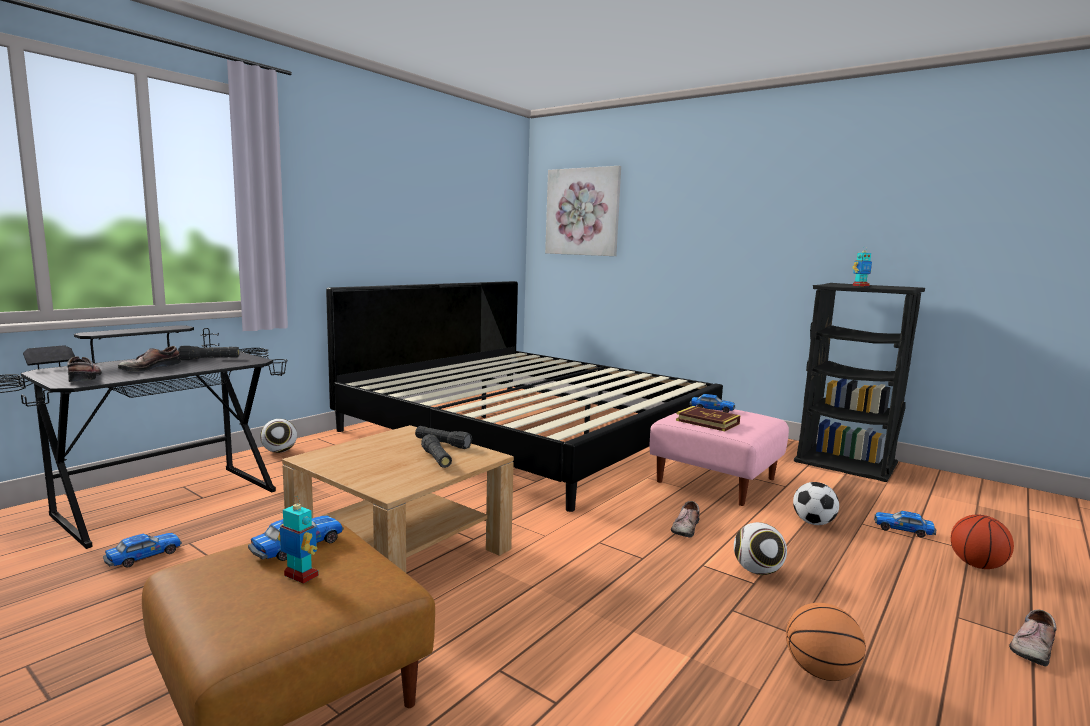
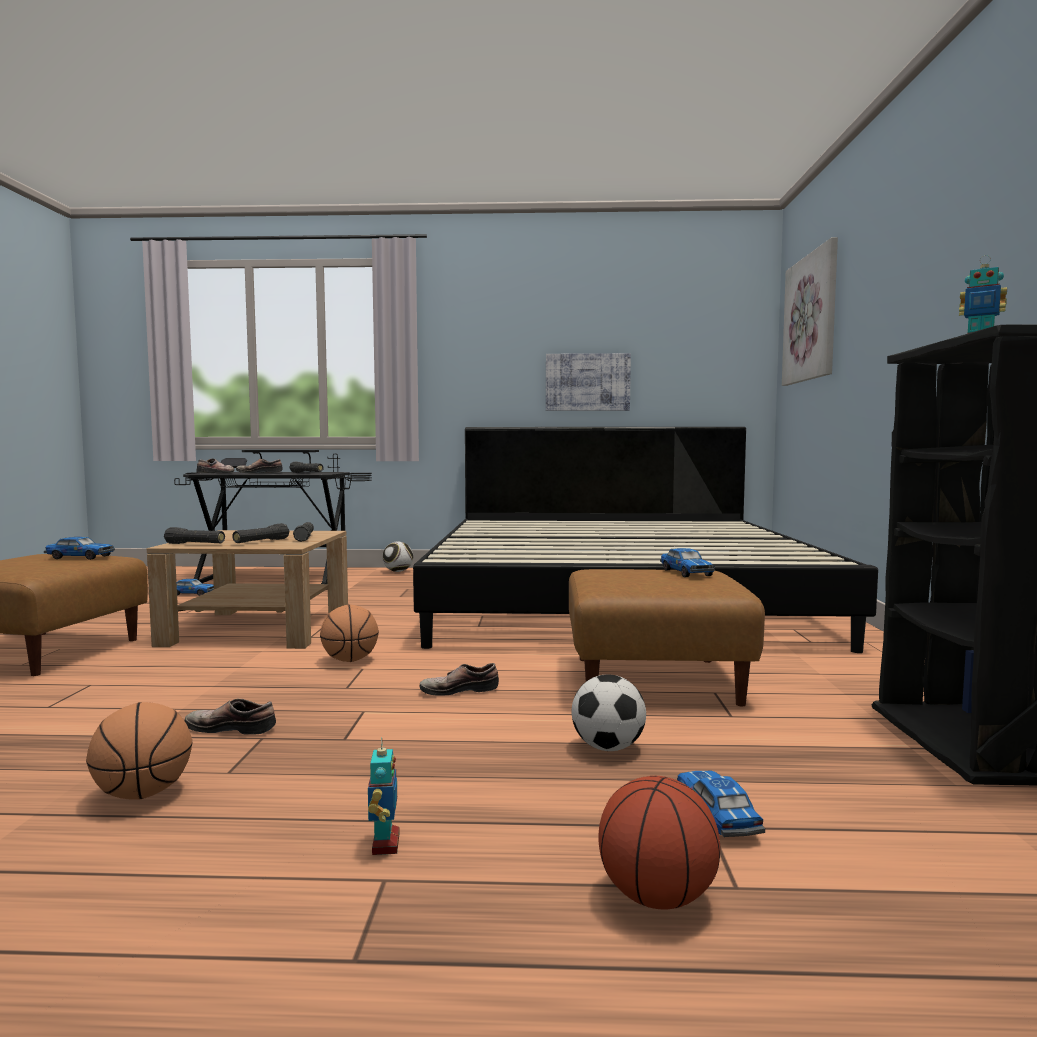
camera: 55 degrees right, 5 degrees down
toy robot [278,496,319,584] -> toy robot moved to [368,738,400,855]
pink ottoman [650,406,789,506] -> brown ottoman [569,569,765,706]
book [676,406,740,431] -> none
football [734,522,787,575] -> none
shoe [1009,609,1057,666] -> shoe moved to [185,699,276,735]
none -> black flashlight [164,527,225,544]
none -> basketball [320,604,379,662]
none -> picture [546,353,631,411]

